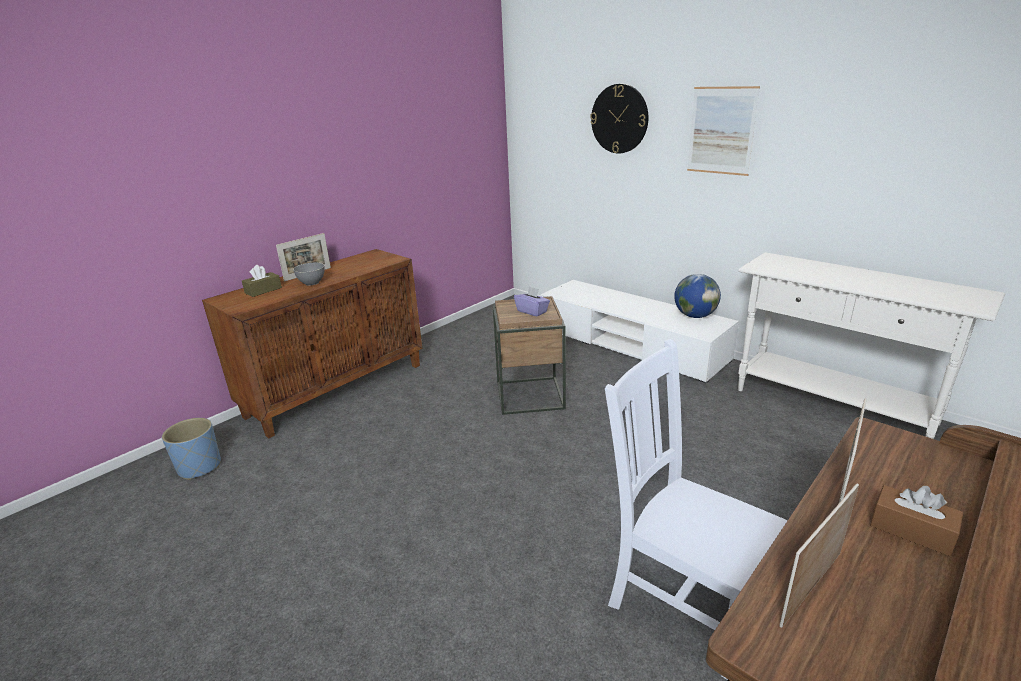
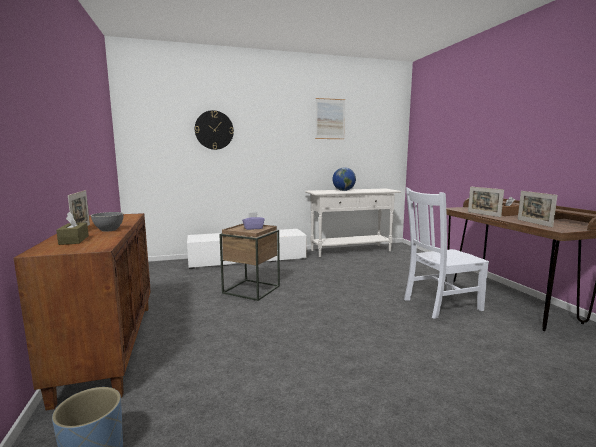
camera: 60 degrees left, 15 degrees down
globe [674,274,721,318] -> globe moved to [332,167,356,191]
picture [687,86,760,176] -> picture moved to [315,98,345,139]

